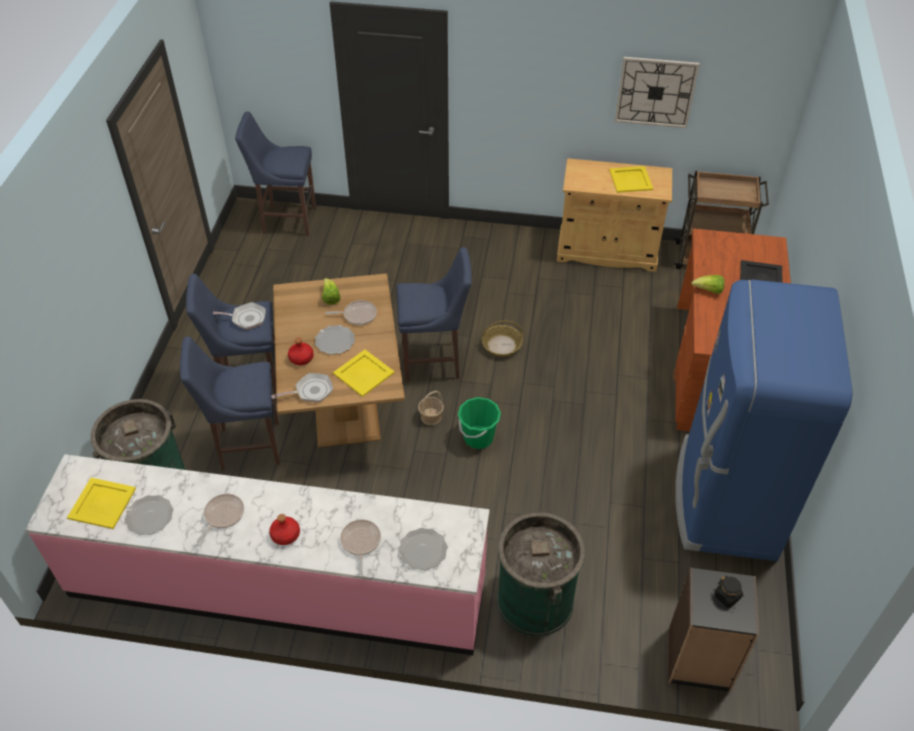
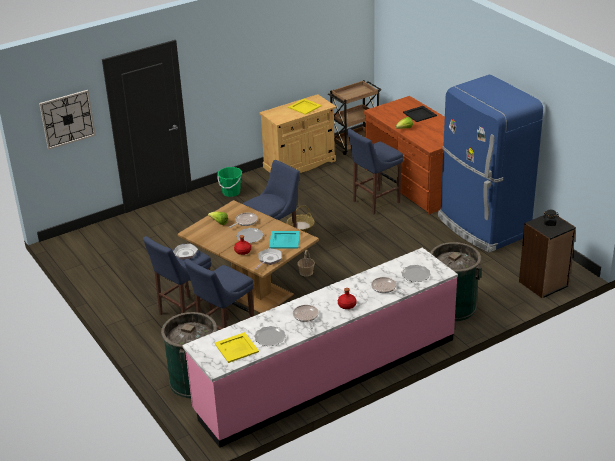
camera: 40 degrees left, 15 degrees down
blue stool [235,112,316,236] -> blue stool moved to [347,129,403,214]
yellow tray [333,350,395,397] -> turquoise tray [269,231,300,248]
green bucket [458,397,501,449] -> green bucket moved to [217,167,242,197]
wall clock [615,57,700,128] -> wall clock moved to [39,90,96,150]

